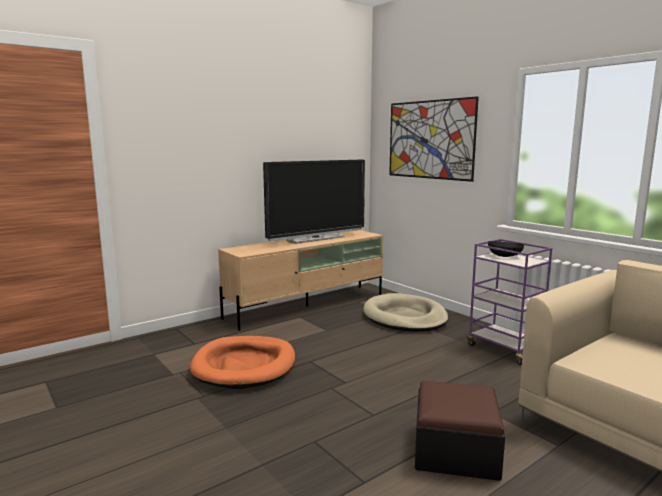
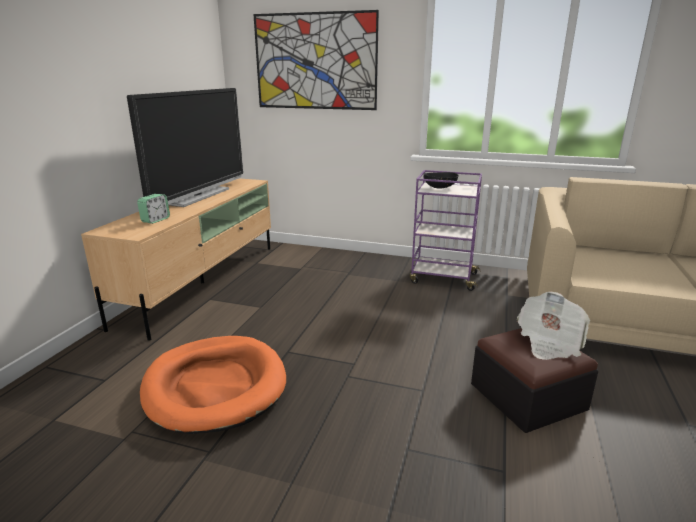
camera: 35 degrees left, 10 degrees up
beige dog bed [363,293,448,332] -> none
none -> alarm clock [137,194,170,224]
none -> newspaper [517,292,590,360]

